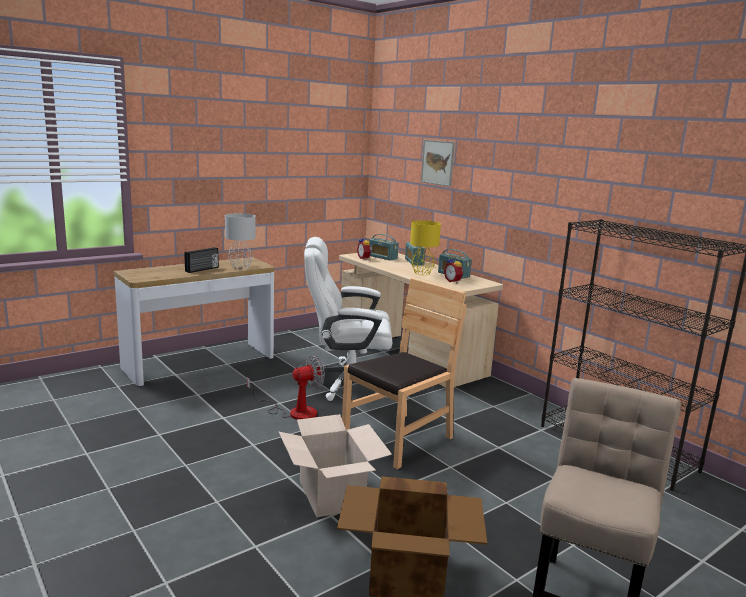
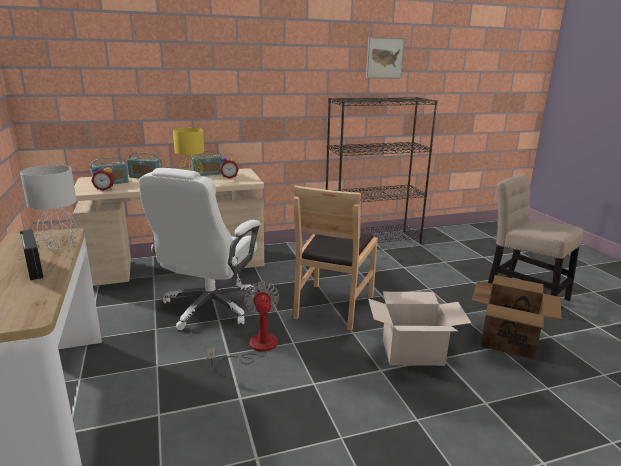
camera: 70 degrees left, 5 degrees up
brown chair [342,278,466,469] -> brown chair turned 135 degrees counterclockwise [293,185,378,331]
picture [421,140,455,187] -> picture moved to [366,37,405,79]

